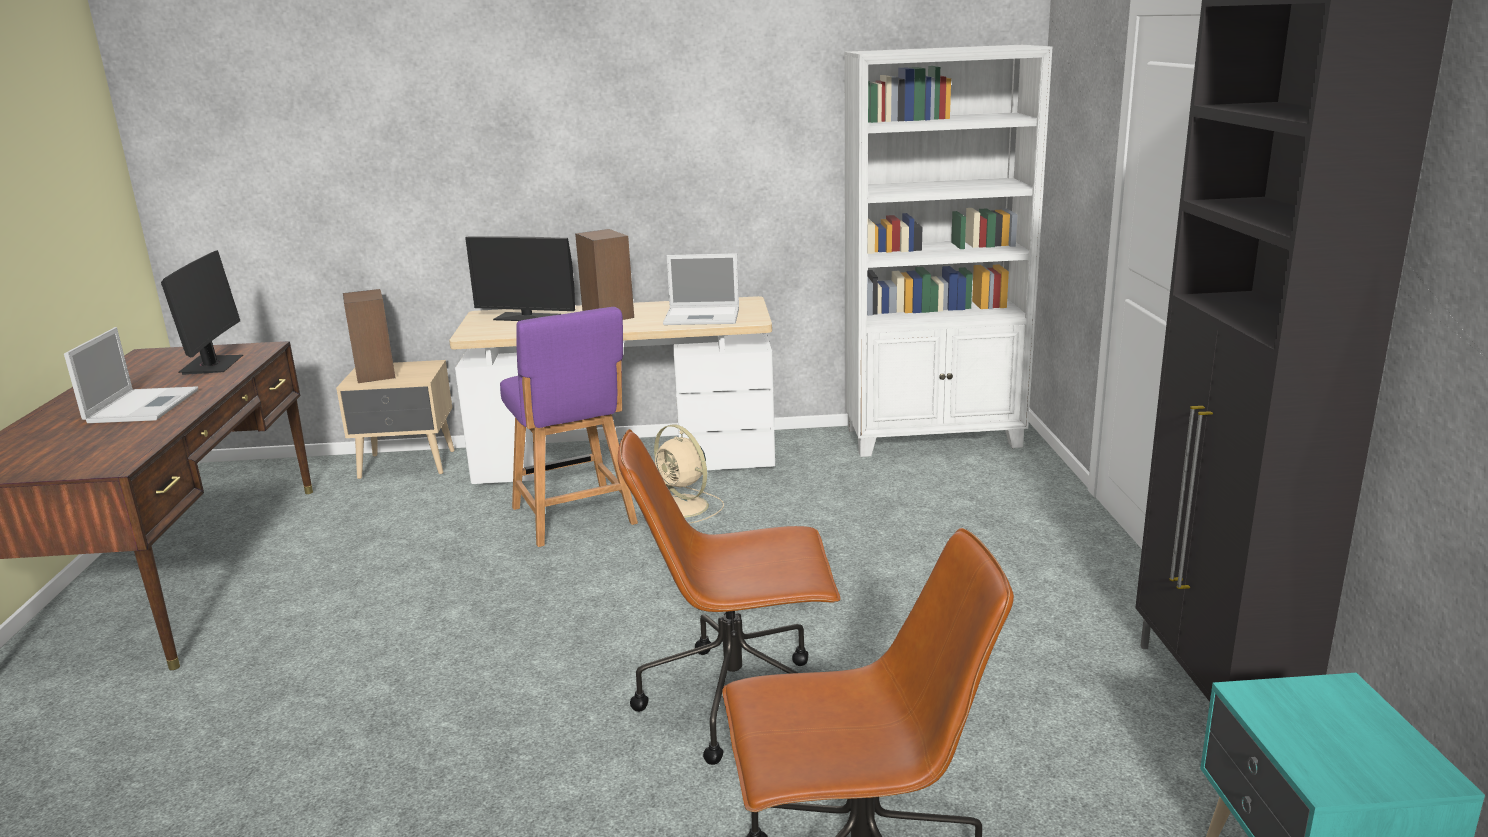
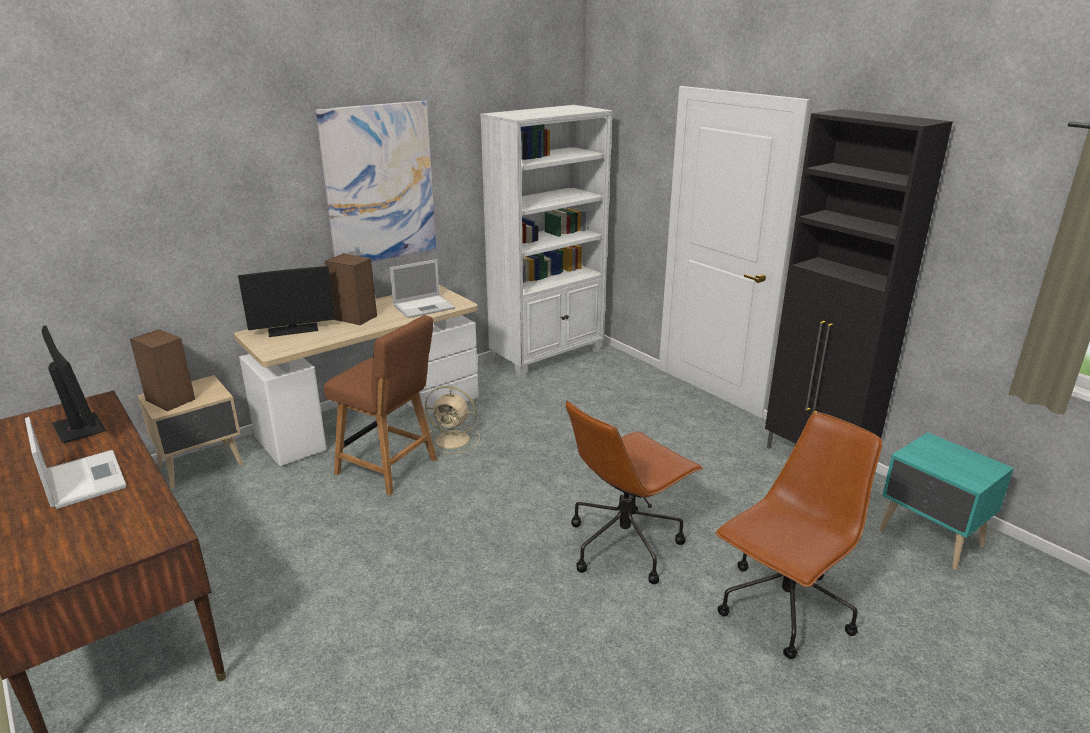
camera: 35 degrees left, 5 degrees up
purple chair [500,307,638,547] -> brown chair [324,315,437,495]
none -> picture [316,101,436,261]

